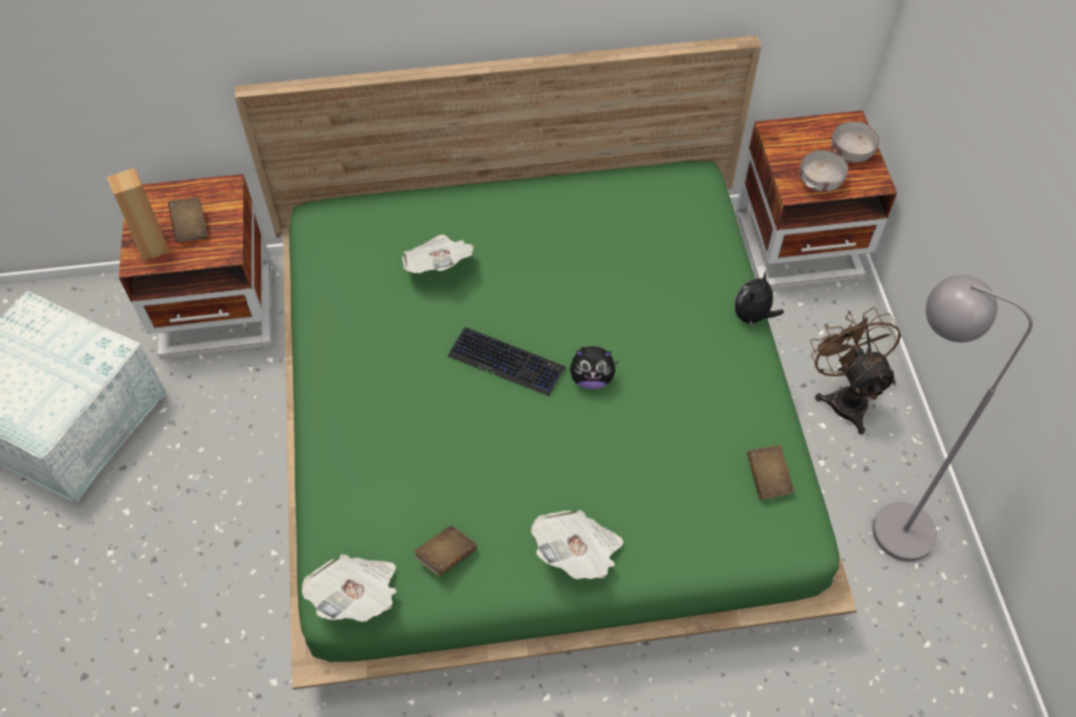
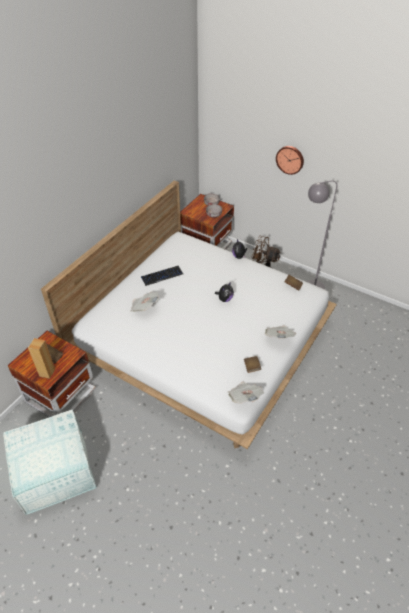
camera: 50 degrees left, 10 degrees down
green bed [235,35,857,690] -> white bed [41,181,337,449]
keyboard [448,327,565,396] -> keyboard moved to [141,266,183,286]
none -> wall clock [276,146,304,175]

